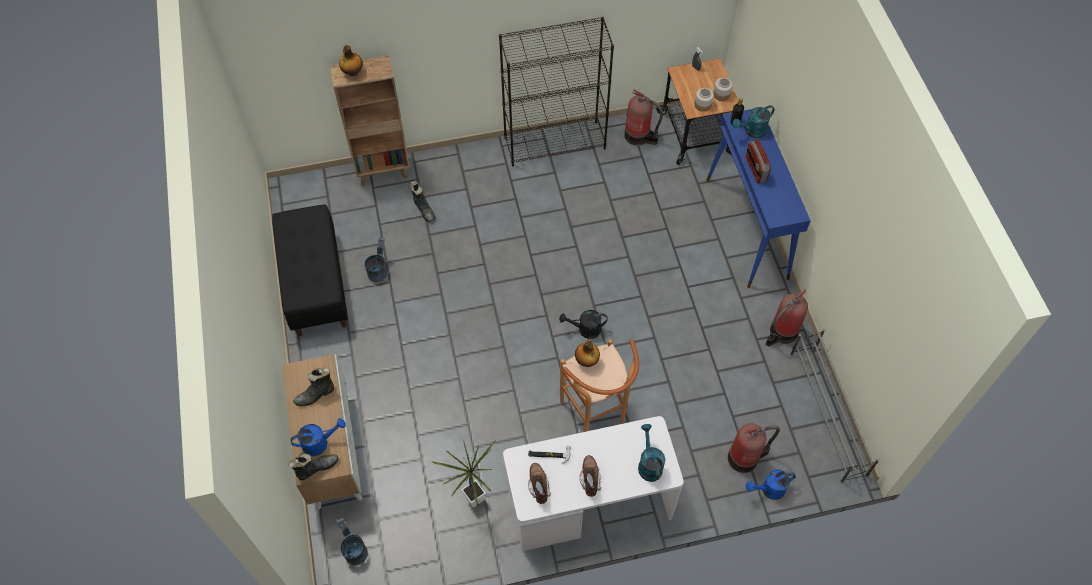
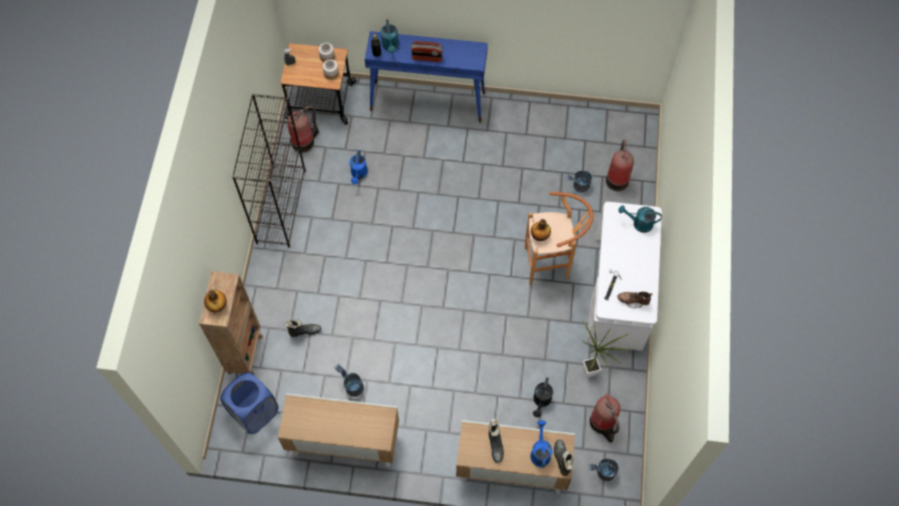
camera: 70 degrees left, 5 degrees up
black bench [272,204,348,336] -> cabinet [278,393,399,467]
black watering can [559,310,608,339] -> black watering can moved to [533,377,553,417]
brown boot [579,455,601,497] -> none
blue watering can [746,469,796,500] -> blue watering can moved to [349,150,368,184]
fire extinguisher [766,289,808,346] -> fire extinguisher moved to [590,393,620,443]
grey shoe rack [790,329,879,483] -> none
none -> blue laundry basket [220,372,278,434]
none -> grey bucket [566,171,592,193]

